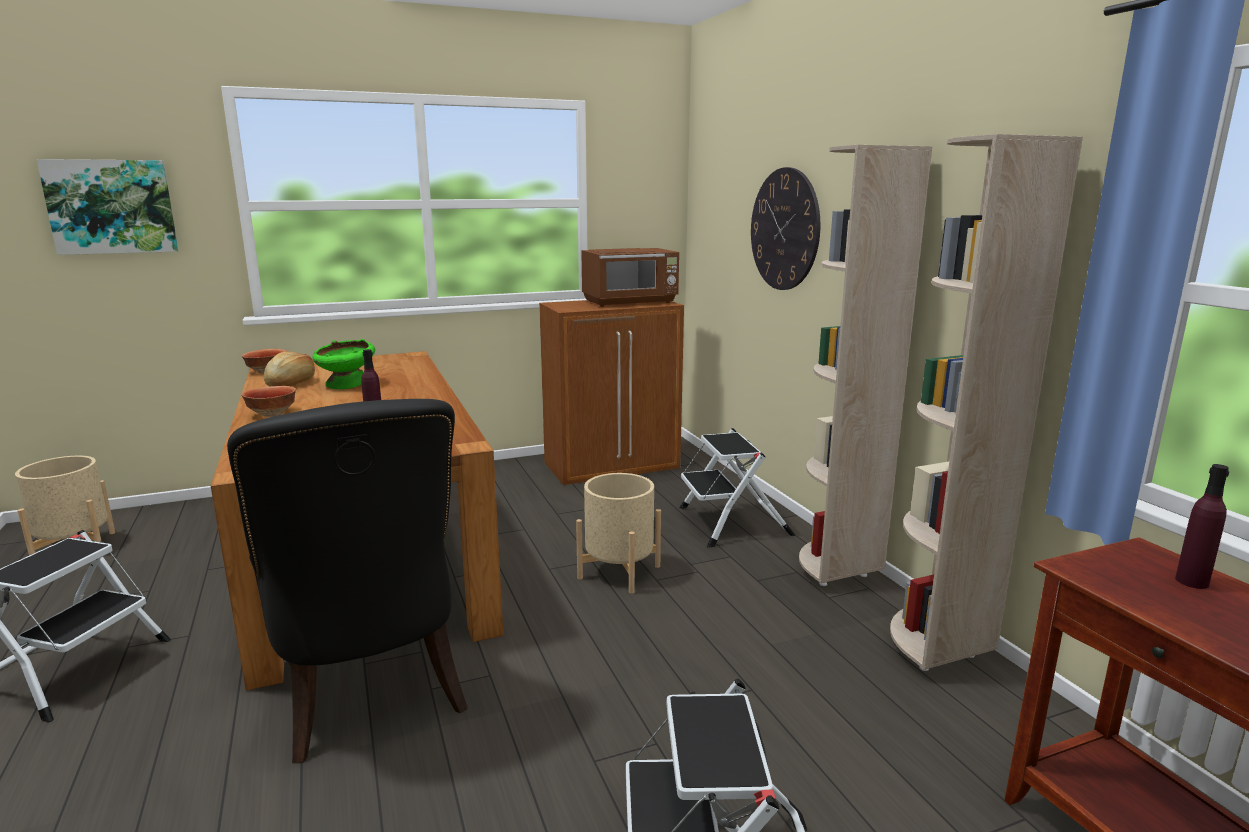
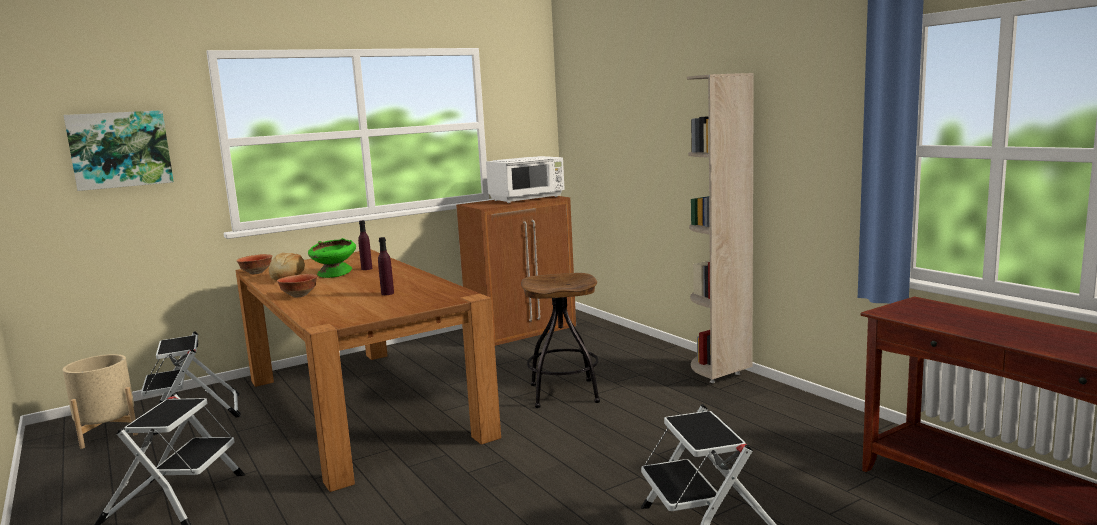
camera: 10 degrees left, 5 degrees down
black chair [227,399,468,763] -> none
beige planter [576,473,661,594] -> brown stool [521,273,600,408]
brown microwave [581,248,679,307] -> white microwave [486,156,565,203]
step ladder [679,428,795,548] -> step ladder moved to [141,332,240,435]
wall clock [751,167,820,290] -> none
beige bookcase [890,134,1083,671] -> none
purple bottle [1175,464,1229,589] -> purple bottle moved to [358,220,373,270]

